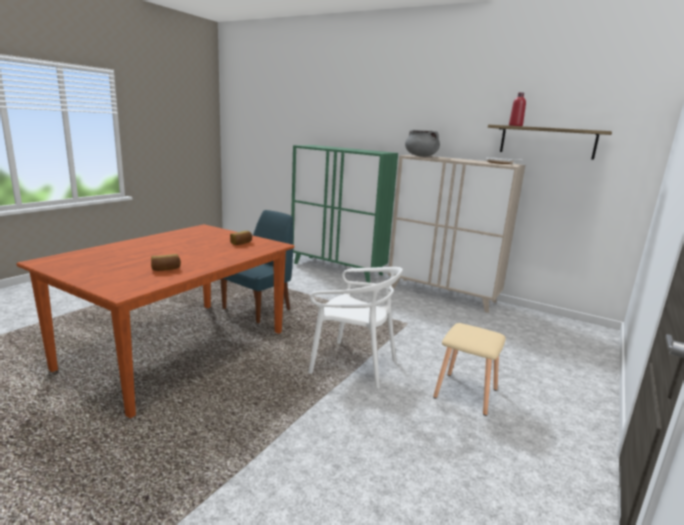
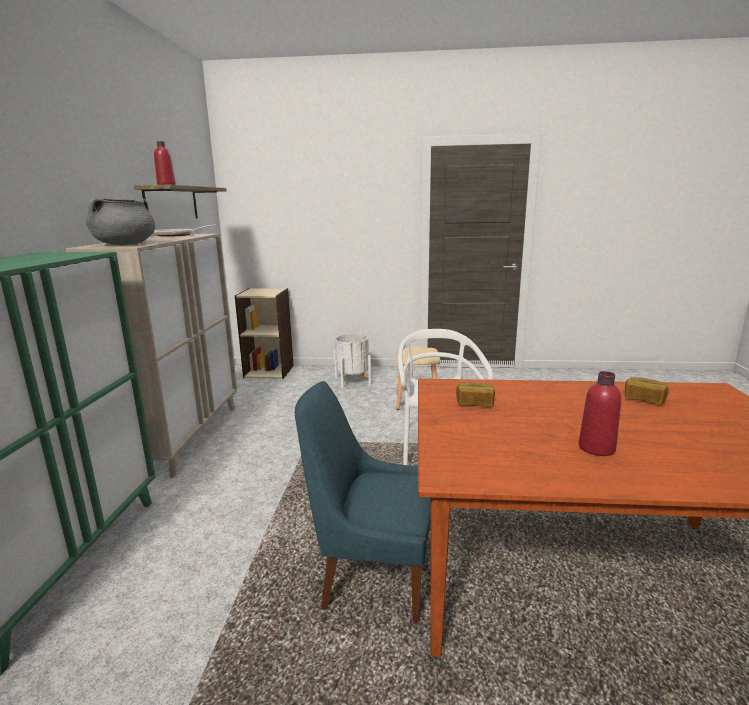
camera: 115 degrees left, 0 degrees up
none -> beige bookcase [235,288,294,379]
none -> white planter [334,334,371,389]
none -> red bottle [579,371,621,456]

